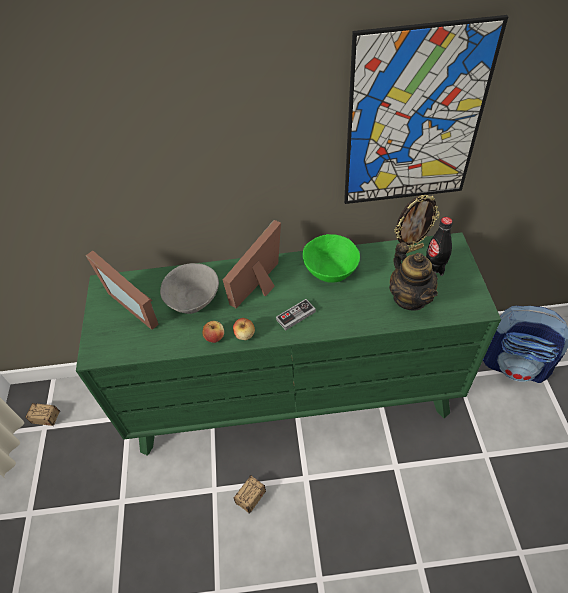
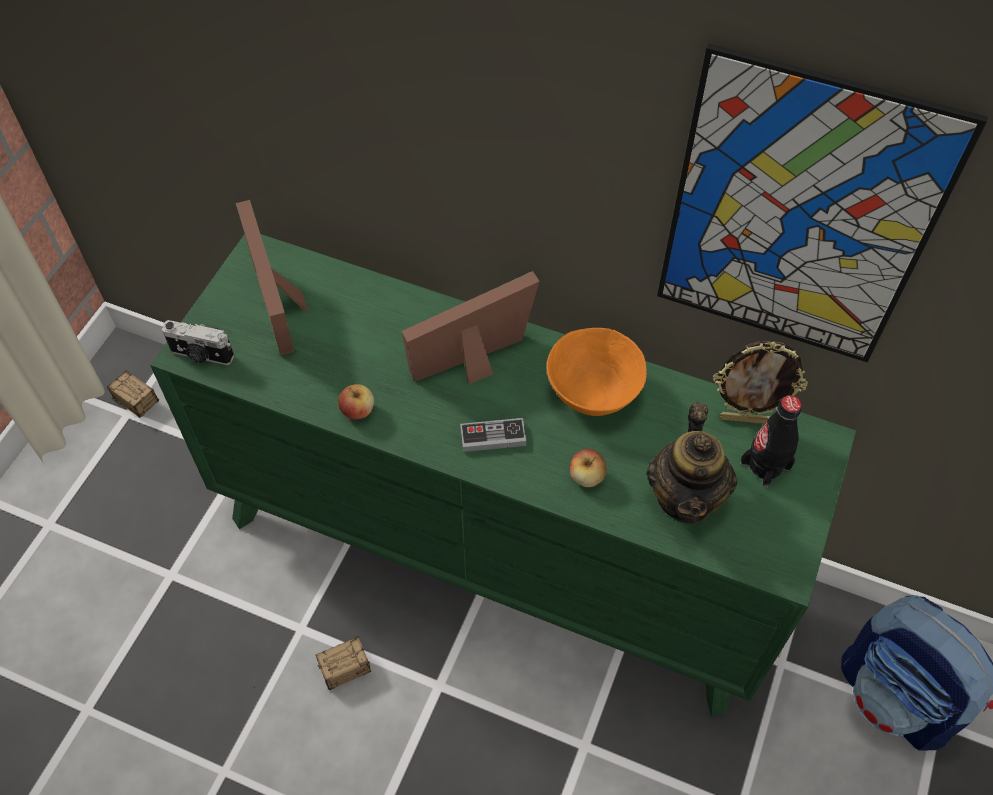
camera: 25 degrees right, 5 degrees up
grey bowl [160,263,219,314] -> none
apple [233,318,255,340] -> apple moved to [570,449,606,487]
green bowl [303,234,360,283] -> orange bowl [547,328,647,416]
none -> camera [162,320,234,365]

